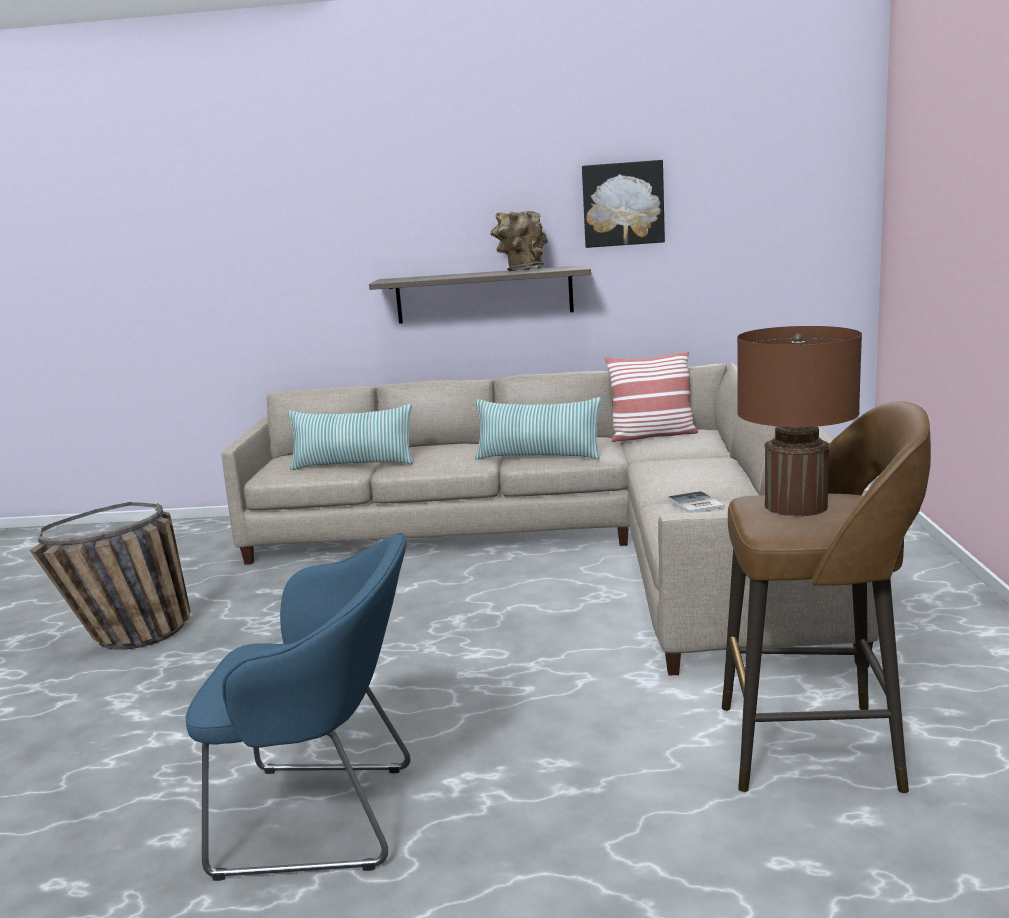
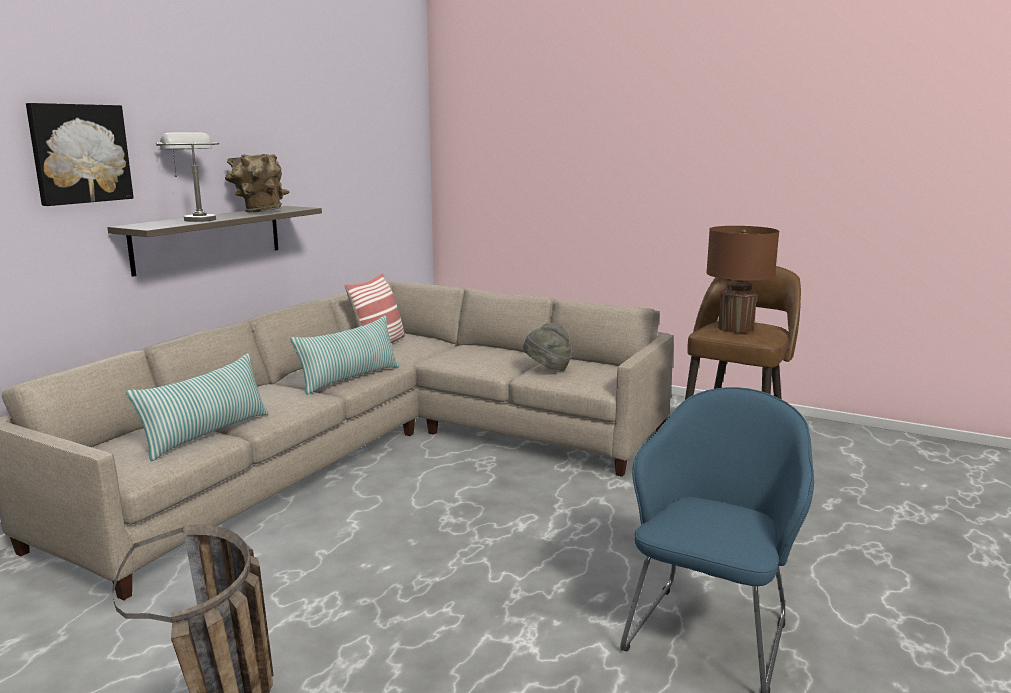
camera: 65 degrees left, 0 degrees up
picture [582,160,665,248] -> picture moved to [26,103,134,206]
book [668,491,725,513] -> grey hat [523,323,571,371]
none -> grey table lamp [156,132,219,222]

